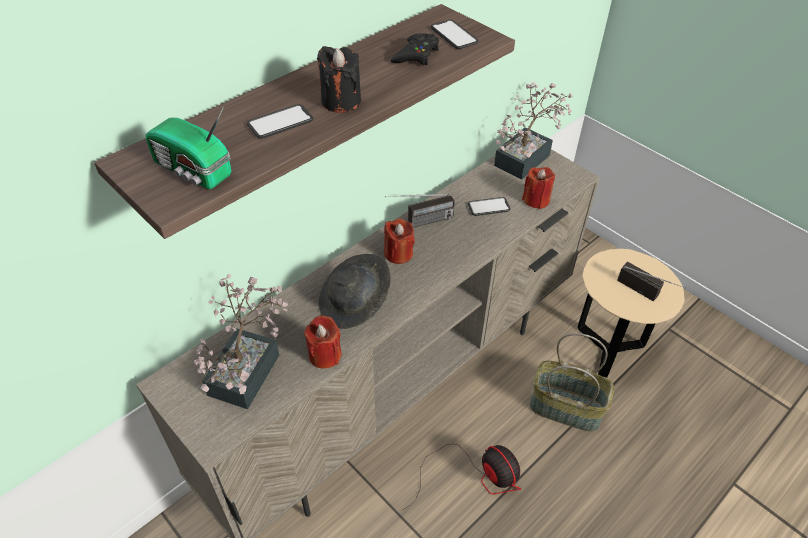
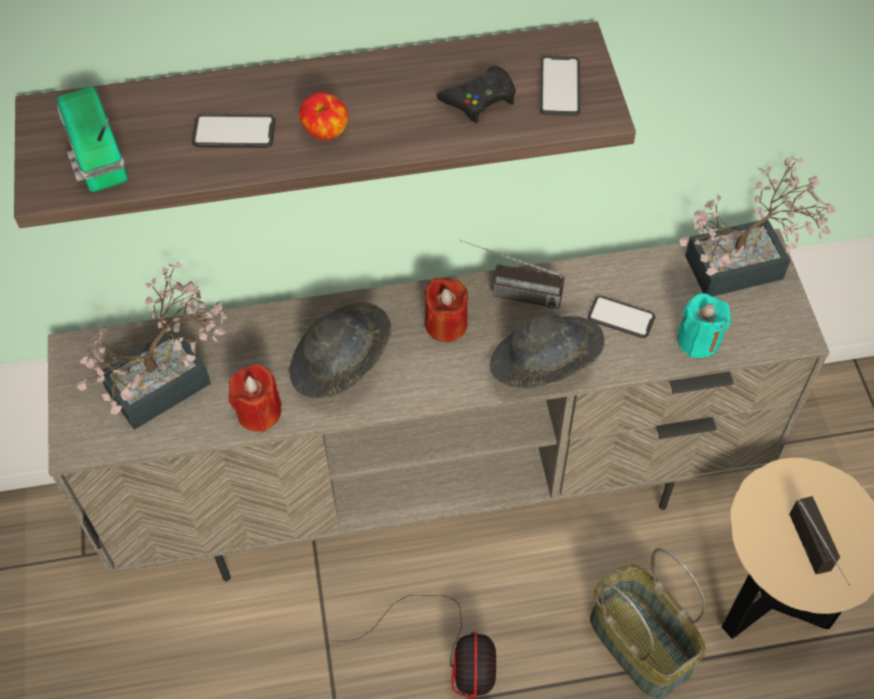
camera: 35 degrees right, 10 degrees up
black candle [317,46,361,113] -> apple [299,92,348,140]
red candle [522,167,555,209] -> turquoise candle [677,294,731,358]
none -> grey hat [489,314,605,389]

